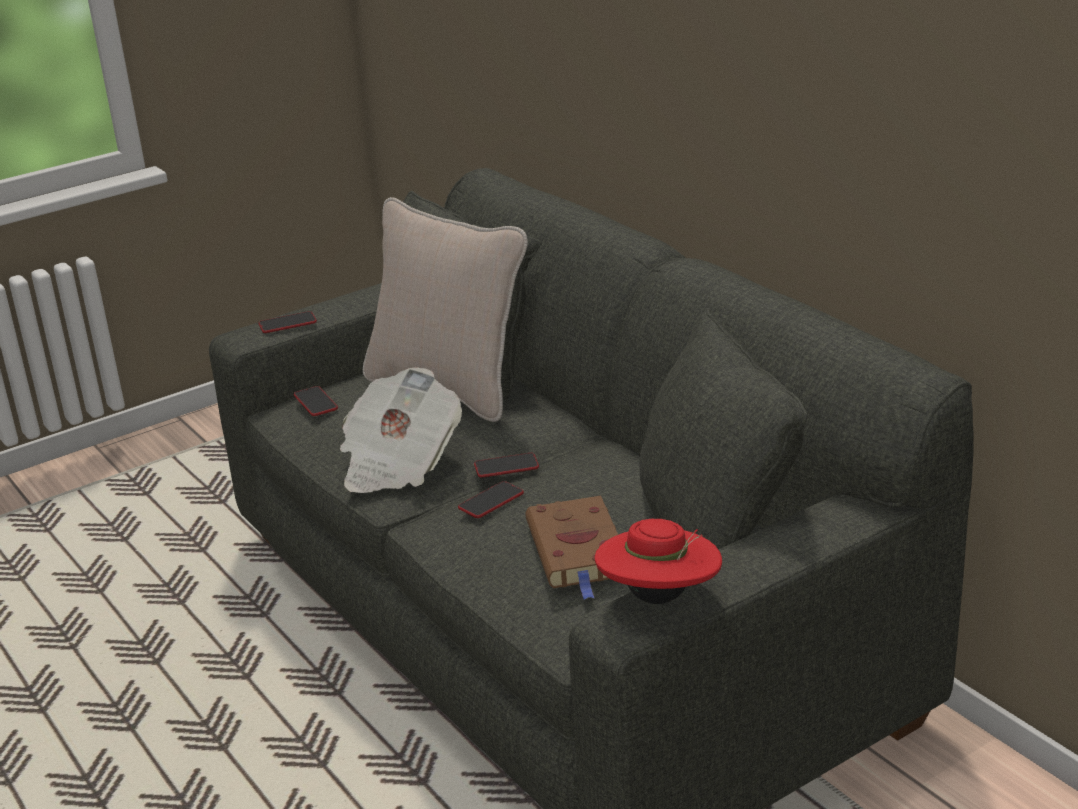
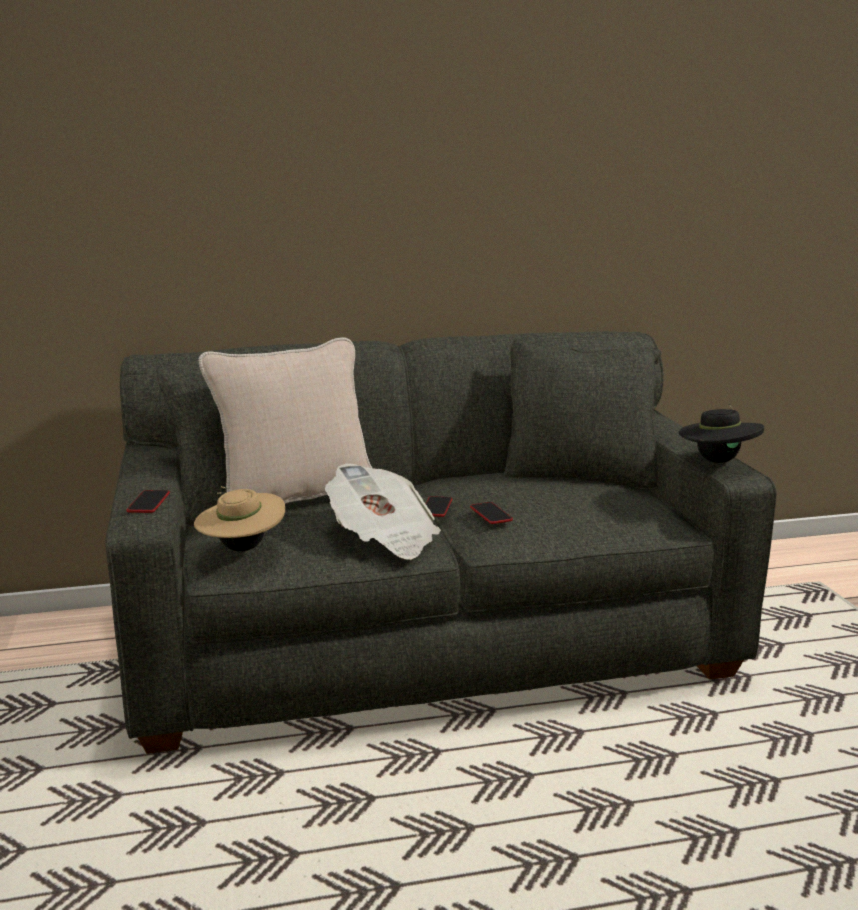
camera: 70 degrees left, 10 degrees down
phone [294,386,338,416] -> beige hat [194,486,285,551]
brown book [525,496,618,600] -> none
red hat [595,519,722,604] -> black hat [679,404,764,463]

